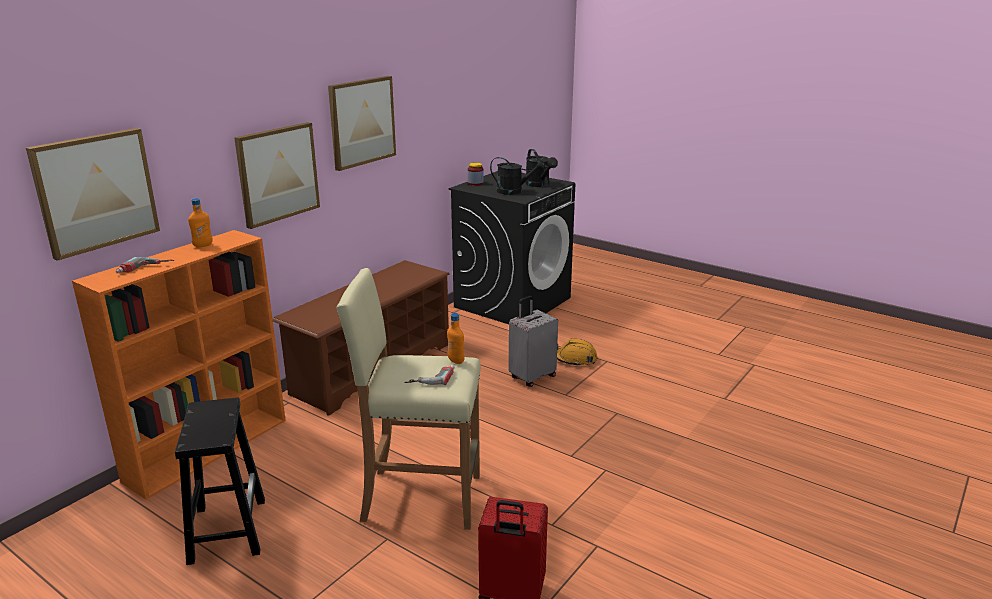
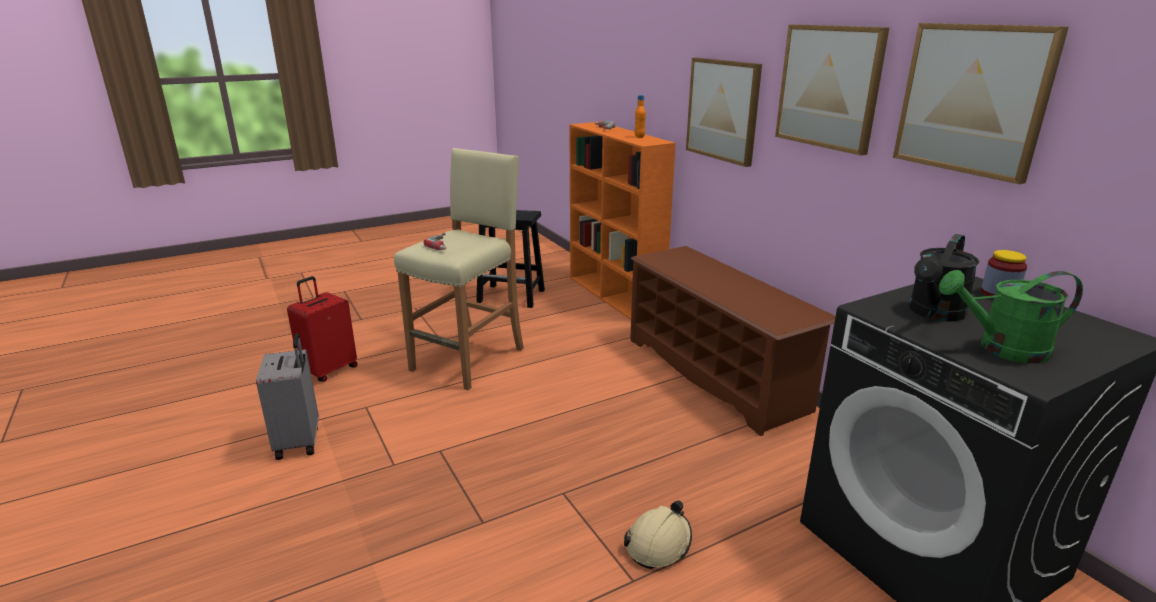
camera: 115 degrees right, 0 degrees up
picture [26,128,160,261] -> picture moved to [893,23,1069,184]
orange bottle [447,313,464,364] -> none
grey suitcase [509,296,558,387] -> grey suitcase moved to [256,333,319,460]
black watering can [526,149,558,187] -> green watering can [939,270,1083,364]
orange hard hat [557,339,597,367] -> beige hard hat [624,500,692,569]

